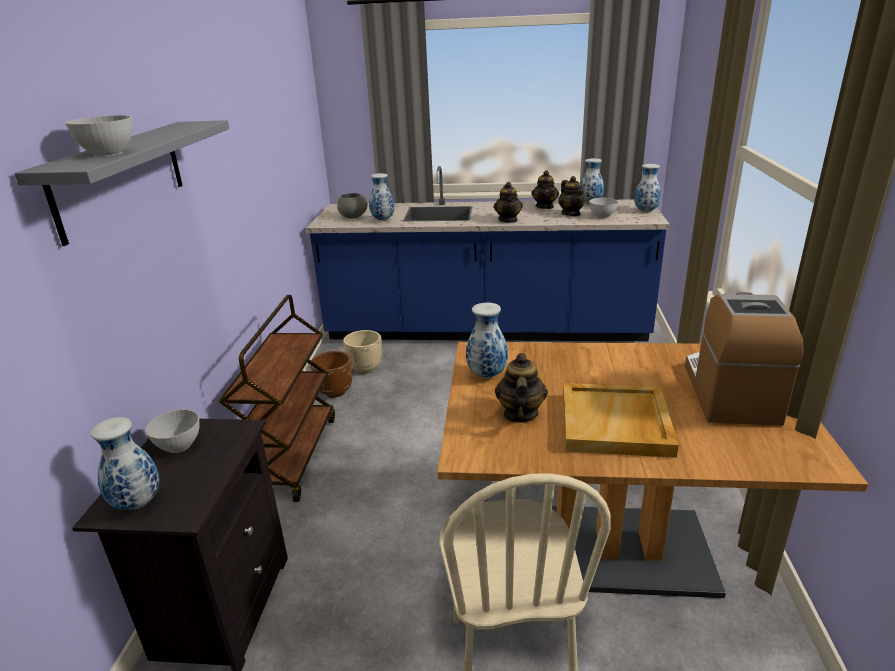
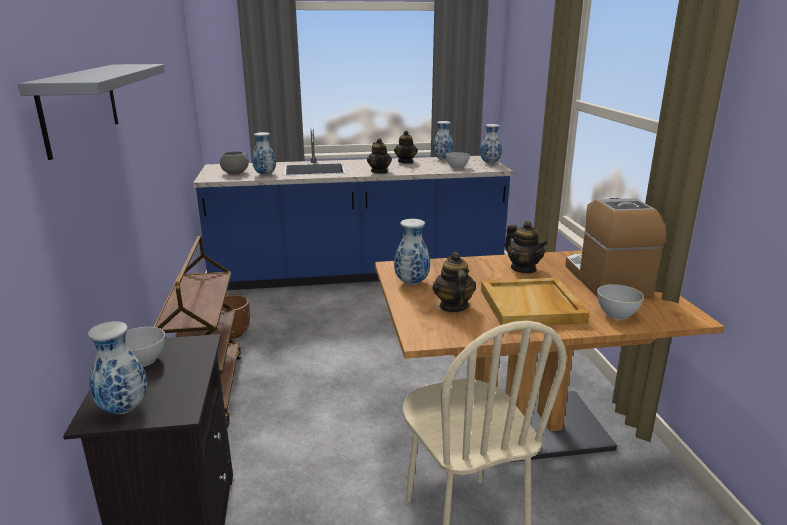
camera: 15 degrees left, 5 degrees down
grey bowl [65,115,133,156] -> grey bowl moved to [597,284,644,320]
beige planter [343,330,382,374] -> none
teapot [558,176,585,216] -> teapot moved to [505,221,548,273]

